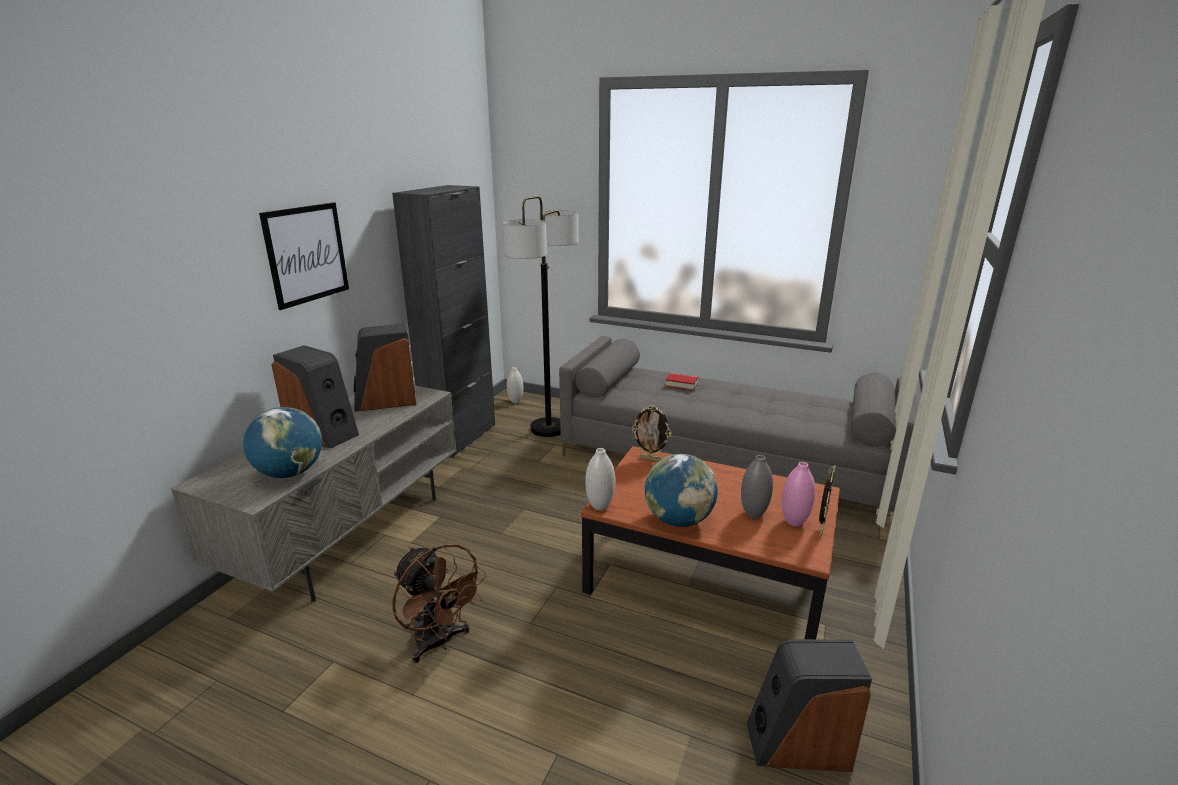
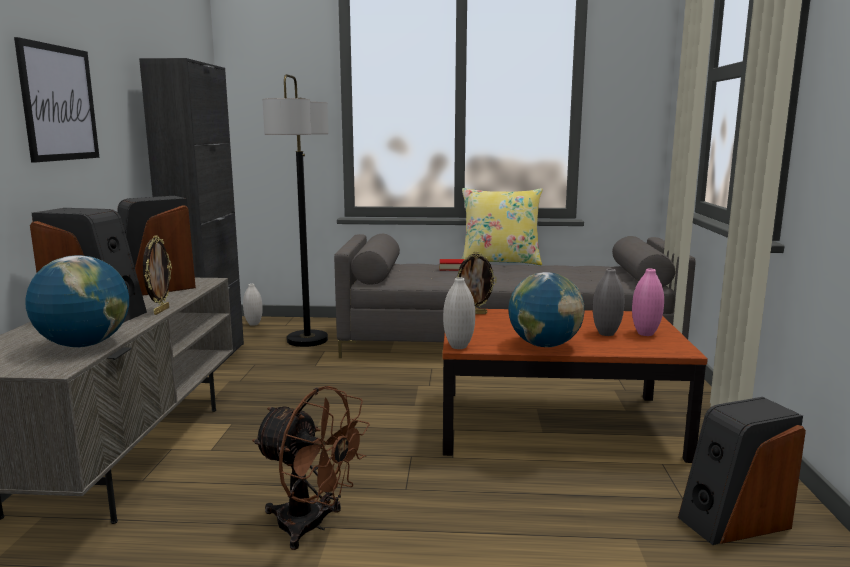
camera: 20 degrees left, 10 degrees down
picture frame [819,465,836,536] -> picture frame moved to [143,235,172,315]
none -> yellow pillow [462,188,543,265]

